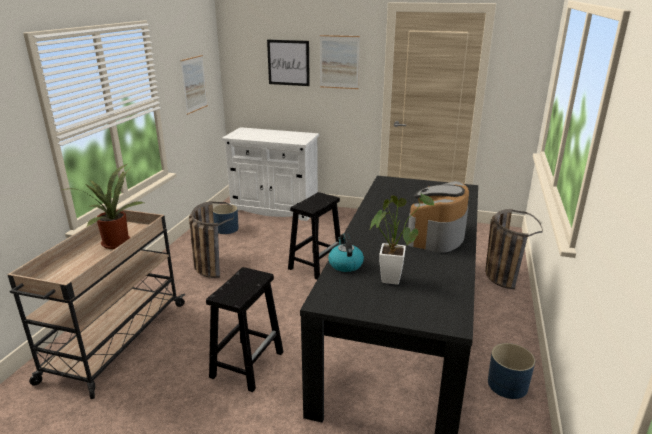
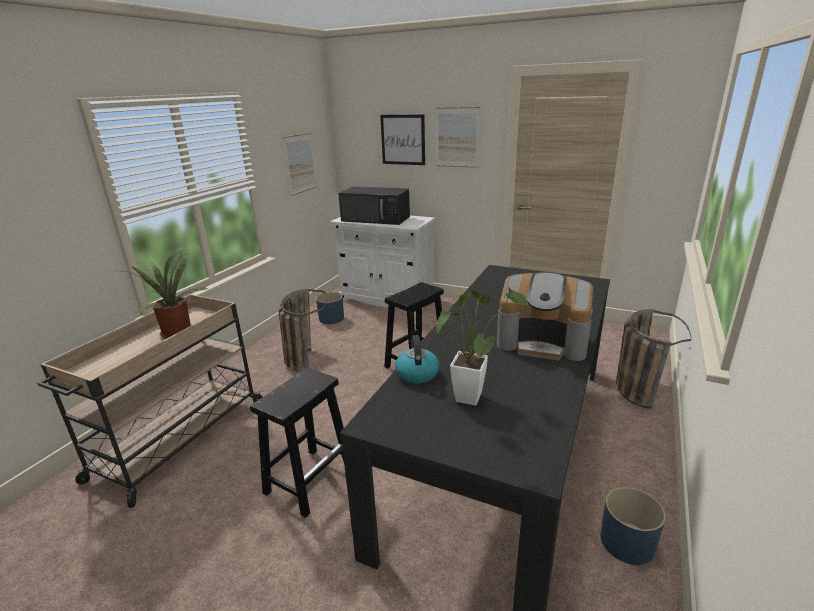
camera: 10 degrees right, 0 degrees up
coffee machine [408,181,469,253] -> coffee machine turned 105 degrees counterclockwise [497,272,594,361]
none -> black microwave [338,187,410,225]

